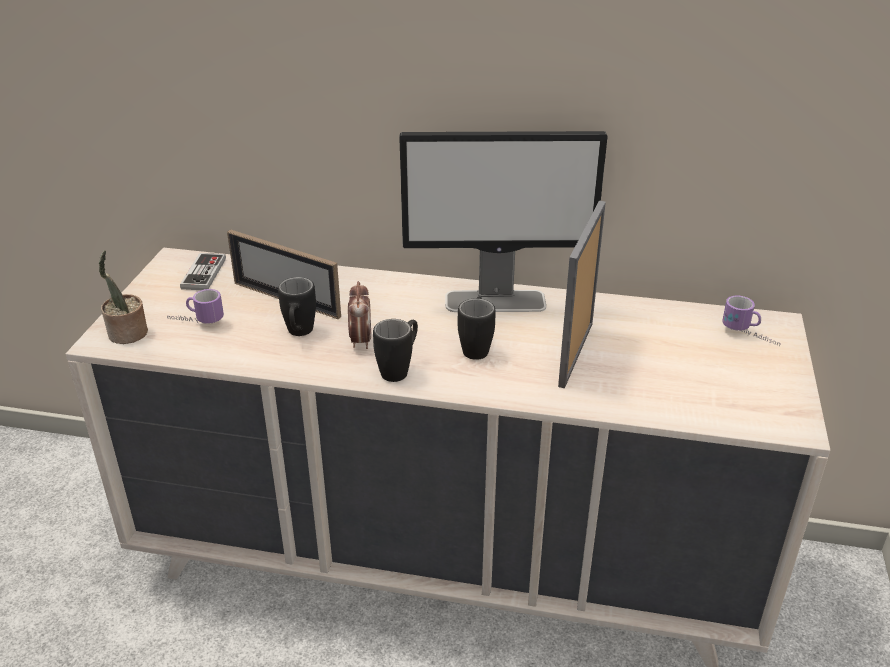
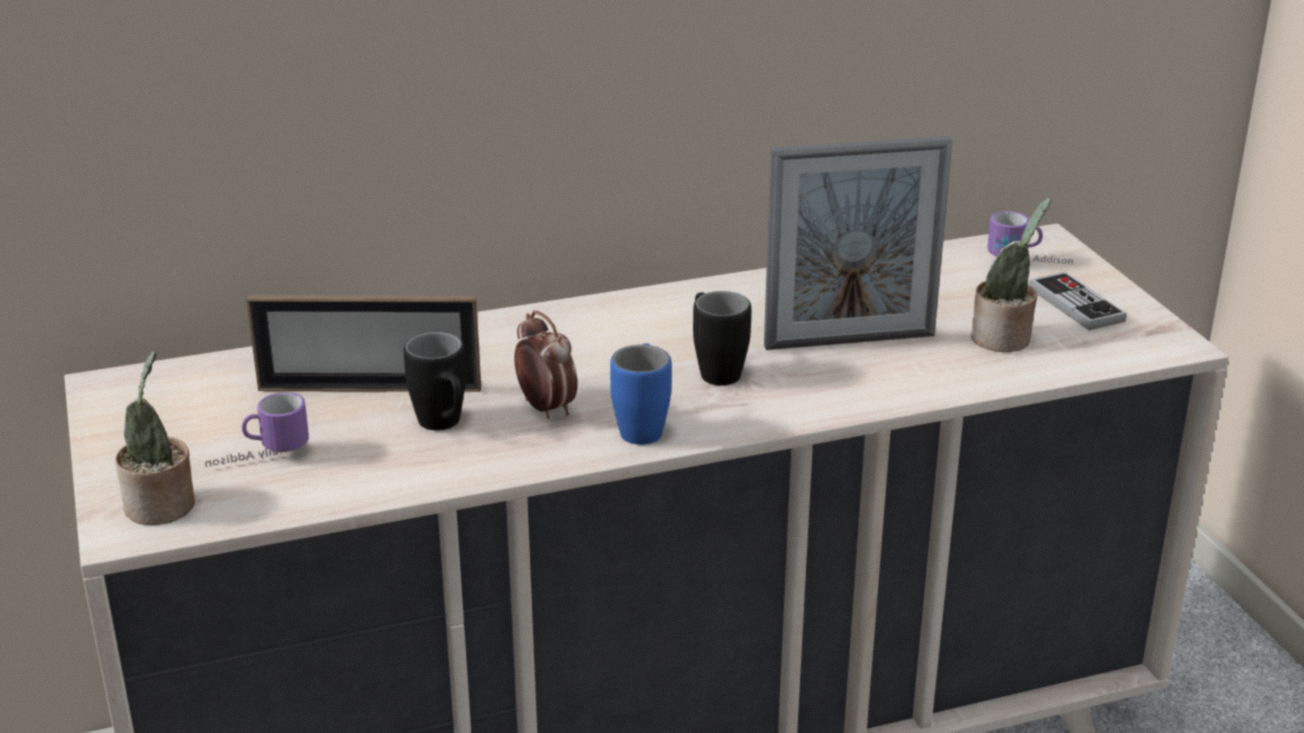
camera: 30 degrees left, 5 degrees down
game controller [180,253,226,290] -> game controller moved to [1028,272,1127,331]
black mug [373,319,418,382] -> blue mug [610,343,672,445]
monitor [399,131,608,312] -> none
picture frame [558,201,606,388] -> picture frame turned 90 degrees counterclockwise [764,136,952,350]
none -> potted plant [971,197,1051,352]

